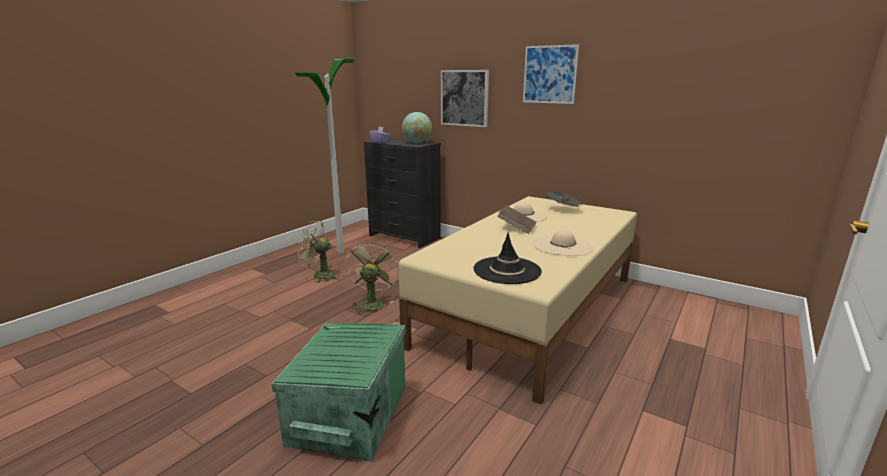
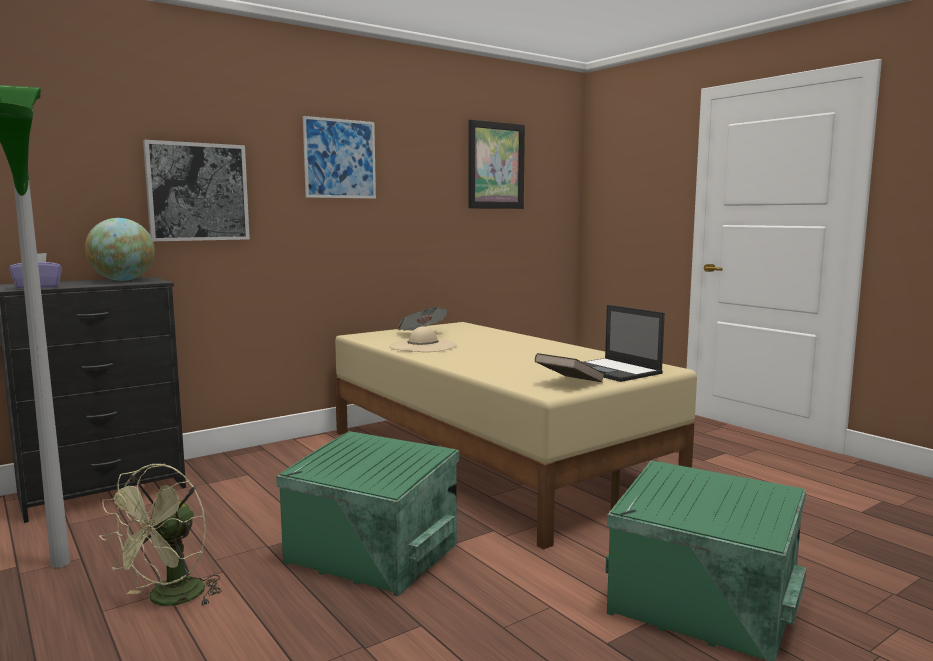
camera: 70 degrees left, 10 degrees down
green fan [345,240,399,314] -> green storage box [276,431,459,596]
black hat [473,233,542,284] -> laptop [583,305,665,382]
brown book [497,205,537,234] -> brown book moved to [535,353,604,383]
beige hat [533,229,593,256] -> none
none -> picture [469,120,525,209]

